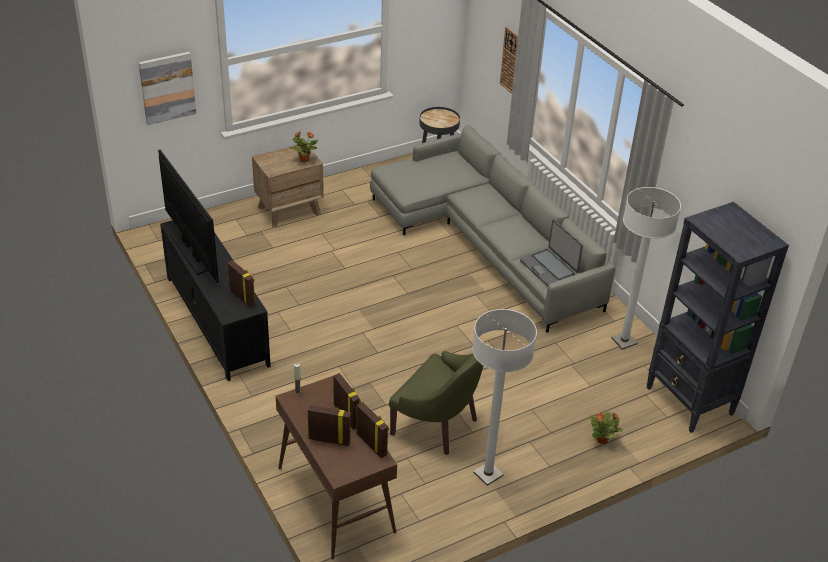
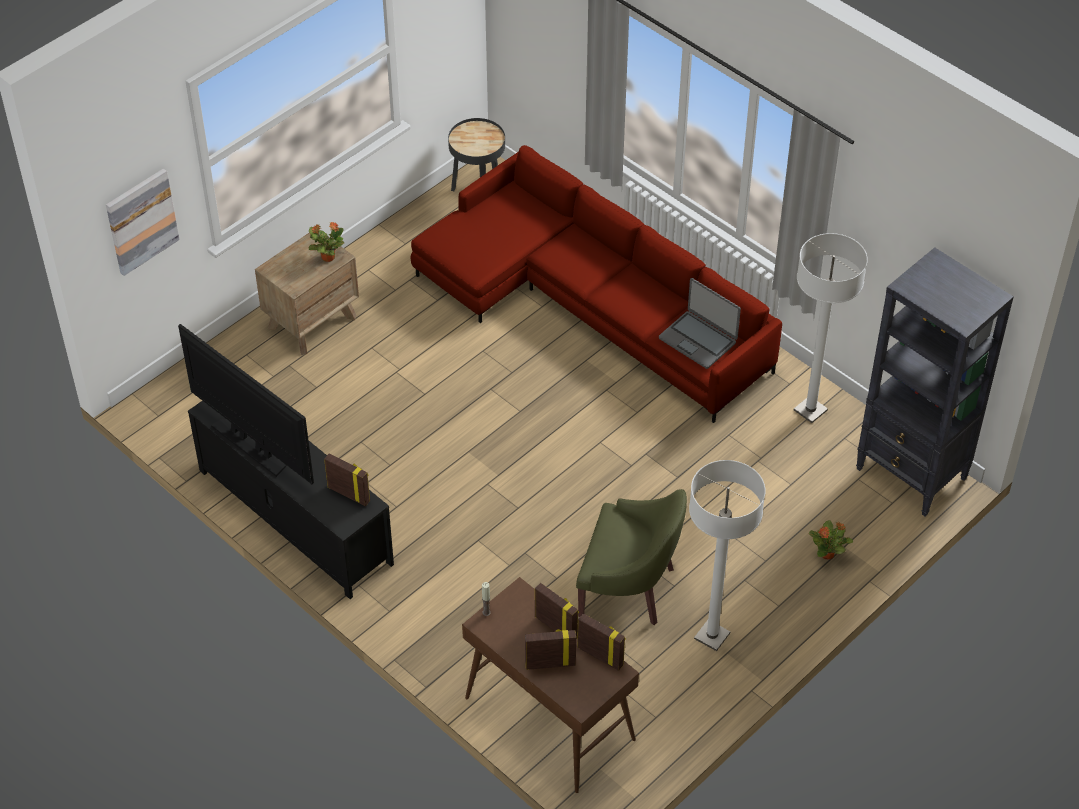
camera: 15 degrees left, 10 degrees up
grey sofa [370,125,615,333] -> red sofa [411,145,782,423]
wall clock [500,26,518,94] -> none

